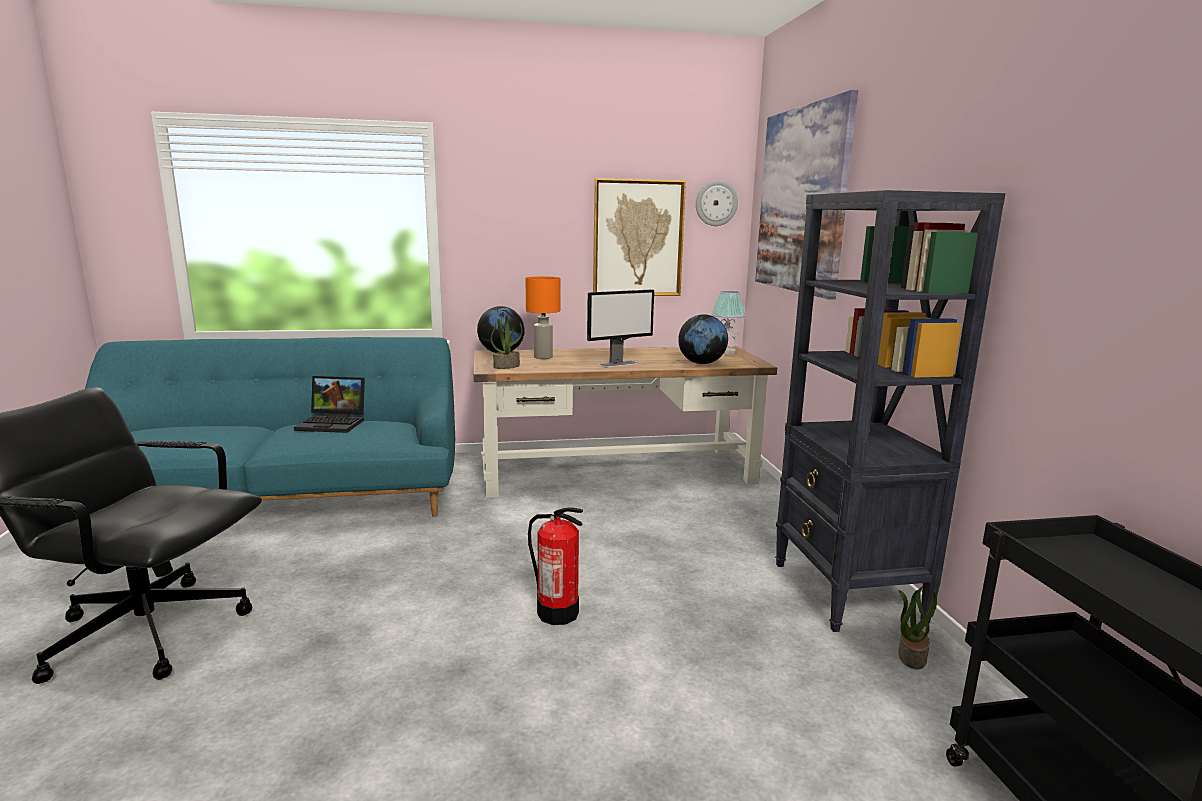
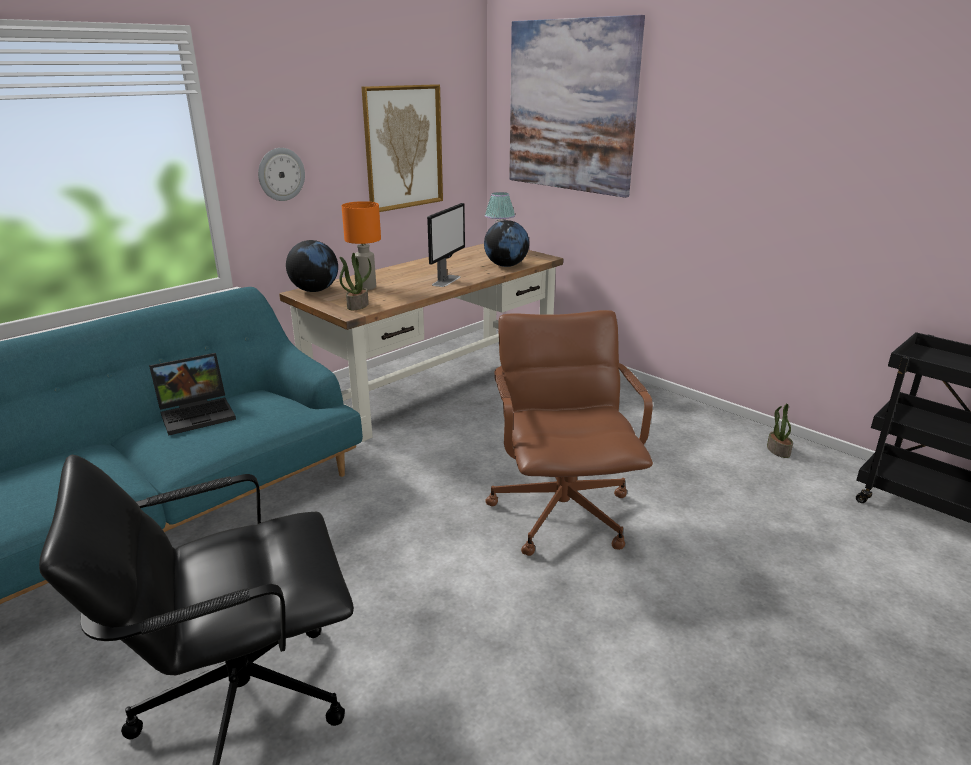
camera: 35 degrees left, 10 degrees up
fire extinguisher [528,507,583,625] -> brown office chair [485,310,653,556]
wall clock [696,180,738,226] -> wall clock moved to [258,148,305,201]
black bookcase [775,190,1006,632] -> none

